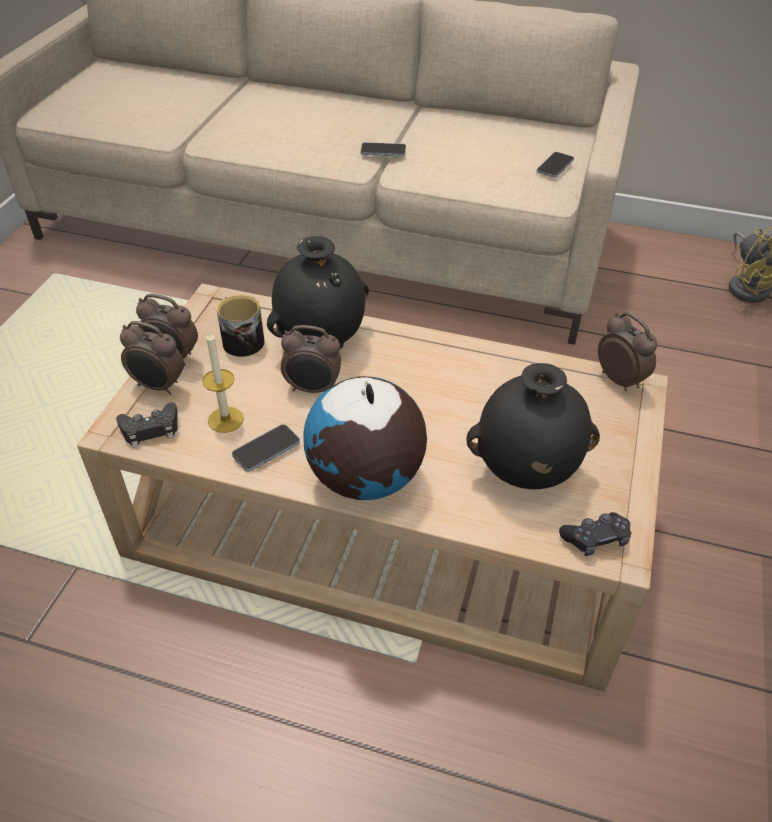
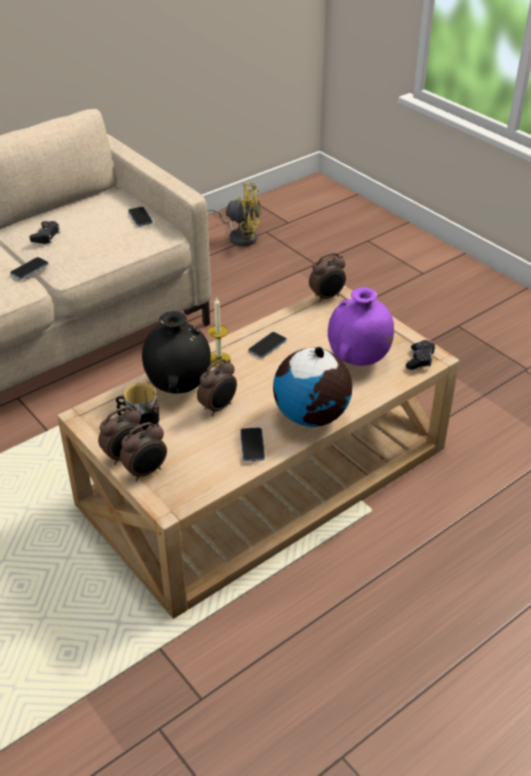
camera: 55 degrees left, 5 degrees down
black game controller [116,402,178,447] -> black game controller moved to [29,221,60,244]
candle [202,331,244,433] -> candle moved to [208,297,231,367]
black vase [466,363,600,489] -> purple vase [328,287,394,366]
alarm clock [598,312,657,392] -> alarm clock turned 150 degrees clockwise [309,253,346,302]
none -> phone [249,332,287,358]

